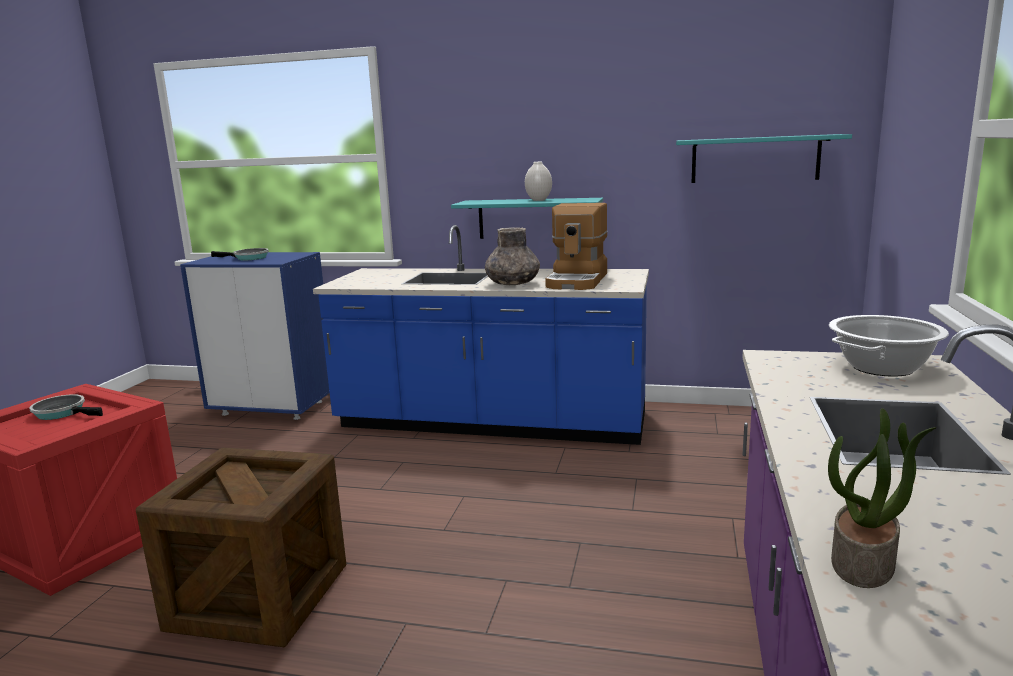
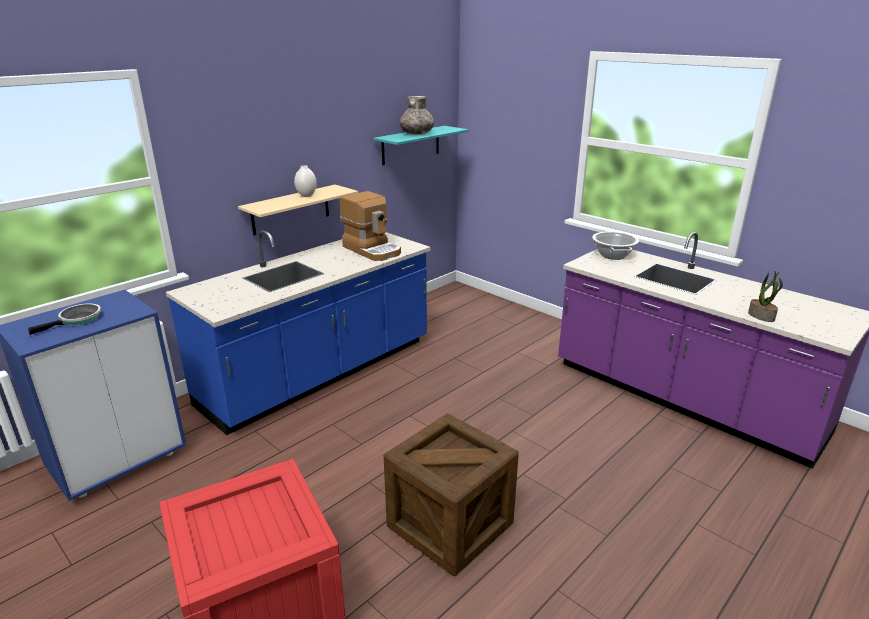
camera: 60 degrees left, 10 degrees up
frying pan [29,394,103,420] -> none
turquoise shelf [451,198,603,239] -> beige shelf [238,185,358,235]
grey vase [485,227,540,285] -> grey vase moved to [399,96,434,134]

